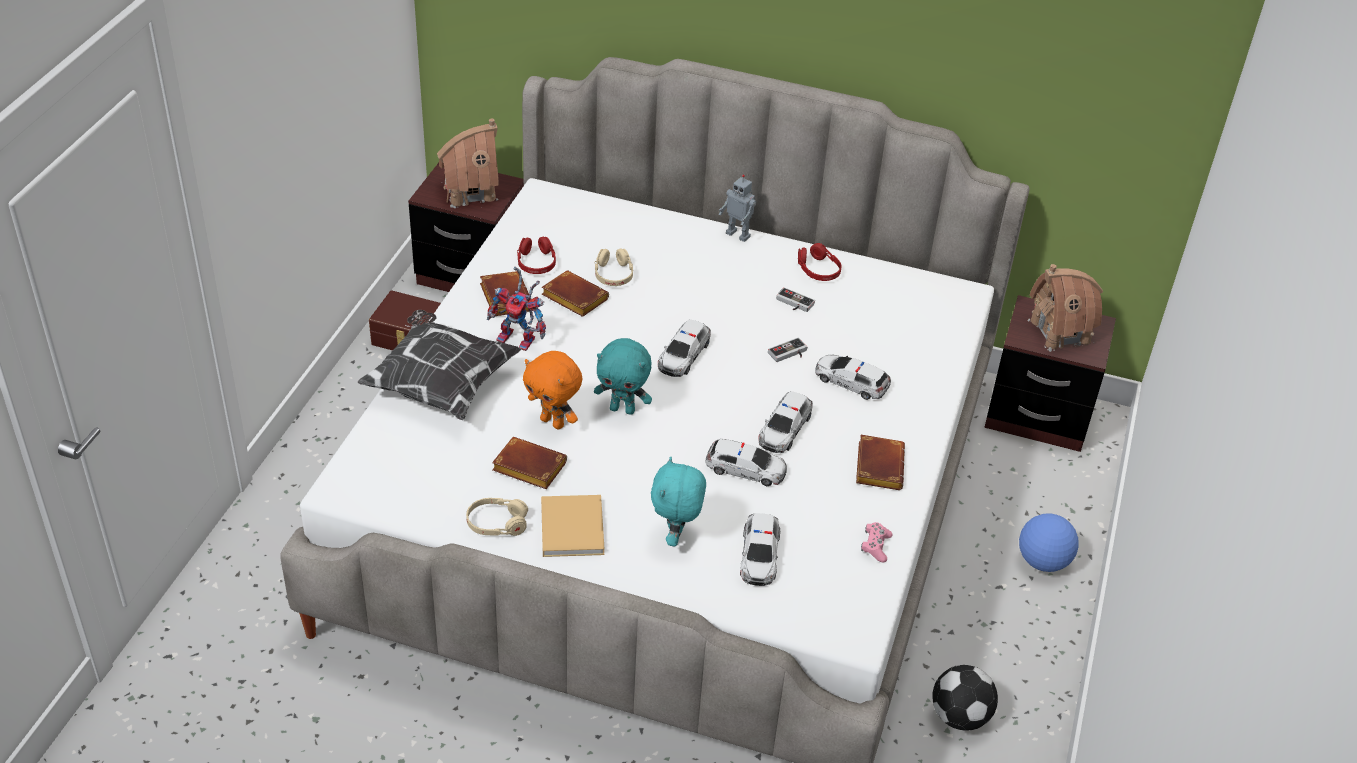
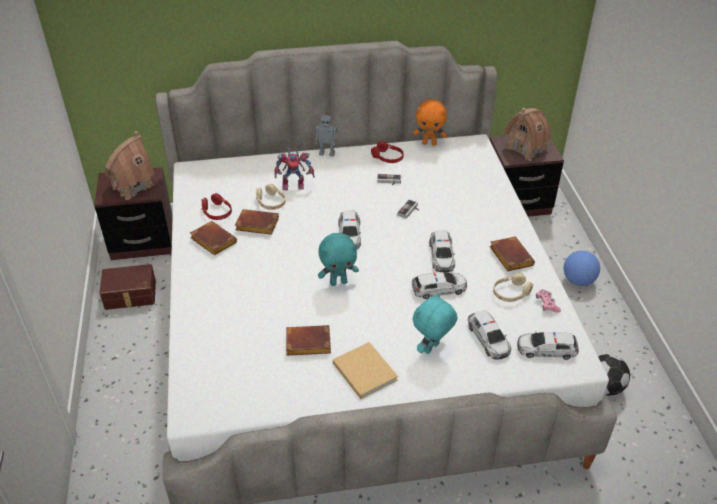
camera: 25 degrees left, 0 degrees up
pillow [358,310,521,420] -> none
beige headphones [466,498,528,536] -> beige headphones moved to [493,273,533,302]
toy robot [487,267,546,351] -> toy robot moved to [275,138,315,190]
orange plush toy [523,351,582,429] -> orange plush toy moved to [413,99,447,146]
turquoise plush toy [651,457,706,546] -> turquoise plush toy turned 60 degrees clockwise [413,293,458,354]
toy car [816,354,891,400] -> toy car moved to [517,331,579,360]

